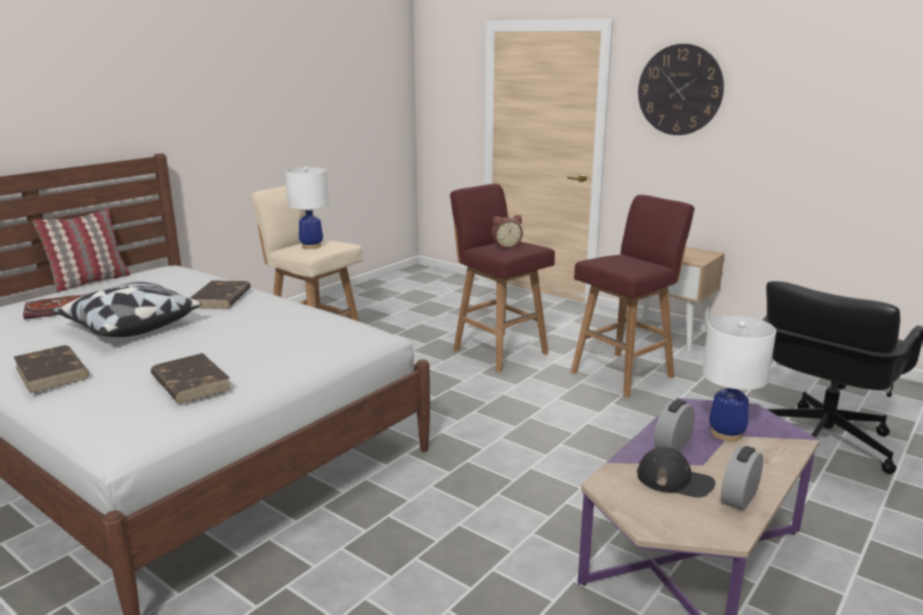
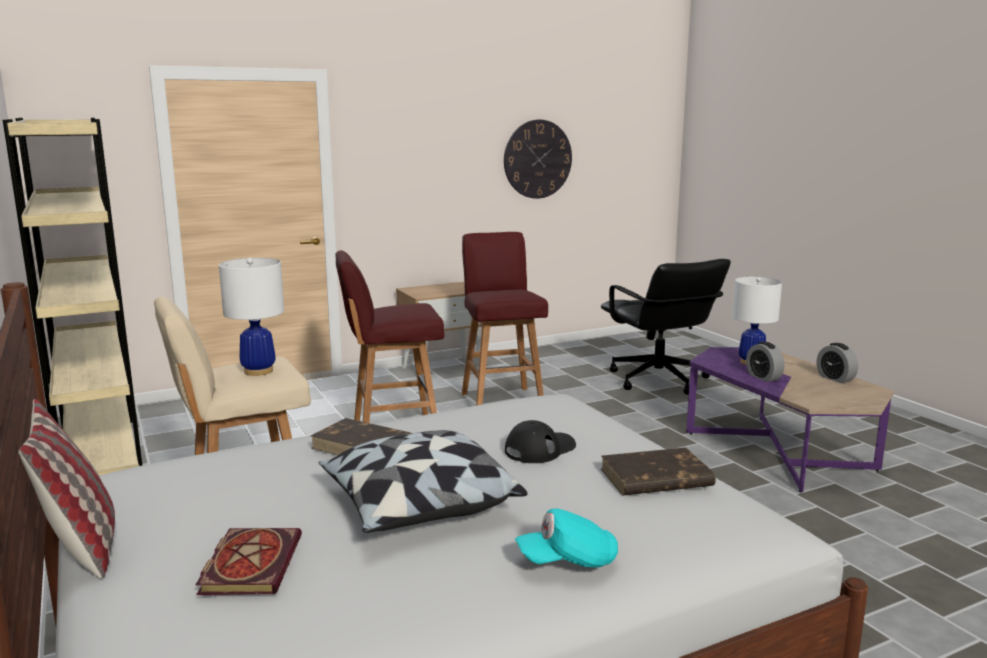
camera: 65 degrees left, 5 degrees down
brown book [14,345,89,393] -> turquoise cap [515,508,618,567]
alarm clock [492,215,523,248] -> none
black cap [637,447,715,498] -> black cap moved to [505,420,576,463]
wall clock [638,44,724,135] -> wall clock moved to [504,120,572,199]
none -> beige bookcase [3,118,142,475]

